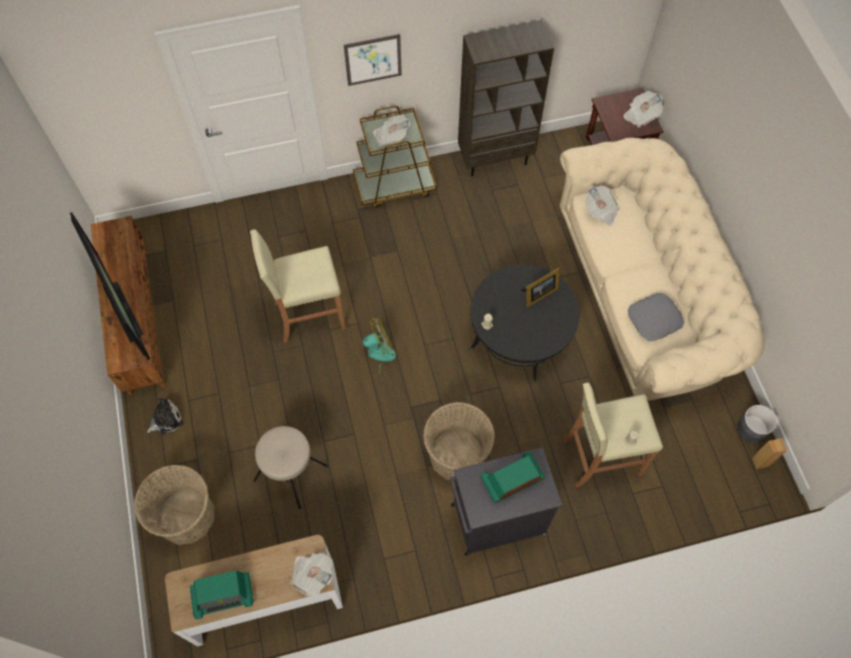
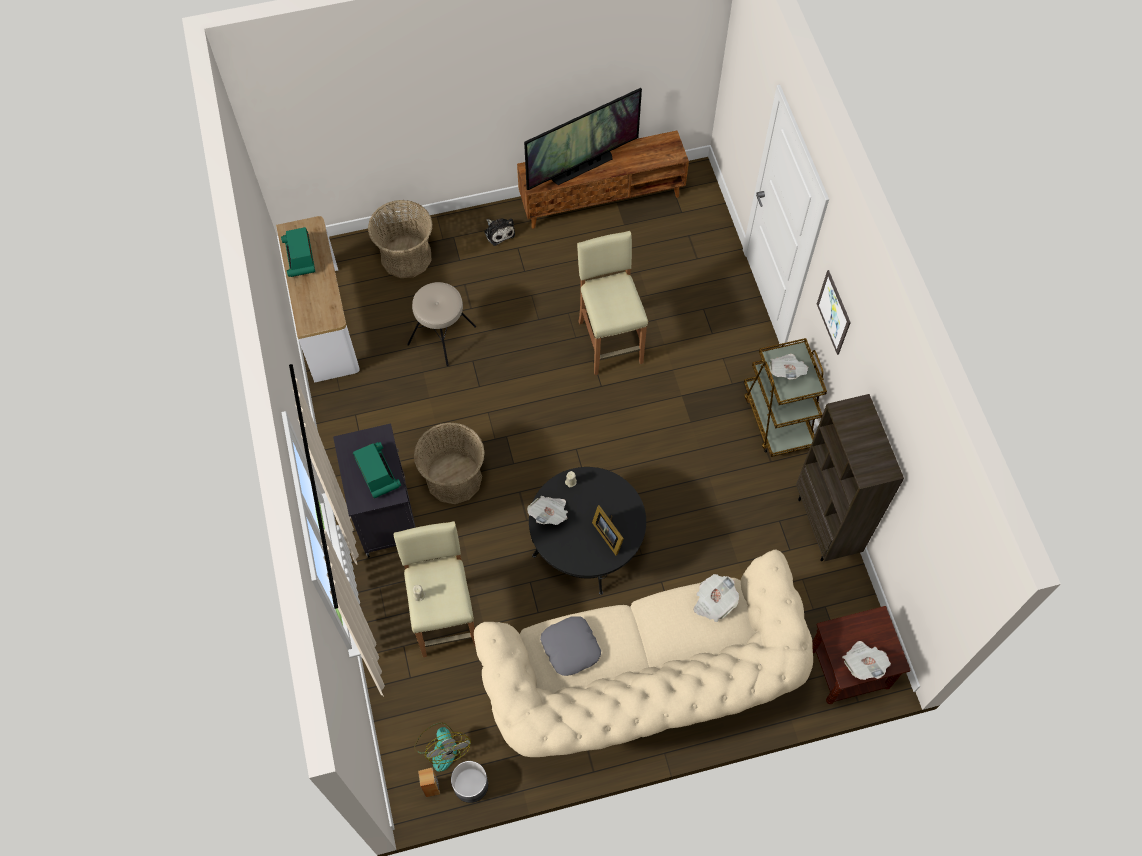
camera: 90 degrees right, 0 degrees up
newspaper [291,552,333,597] -> newspaper moved to [527,496,568,525]
fan [354,317,396,377] -> fan moved to [414,723,471,772]

